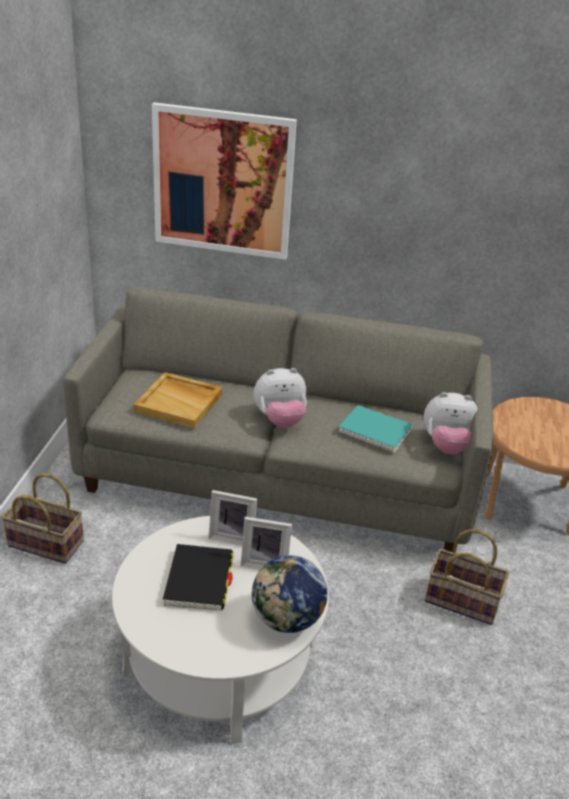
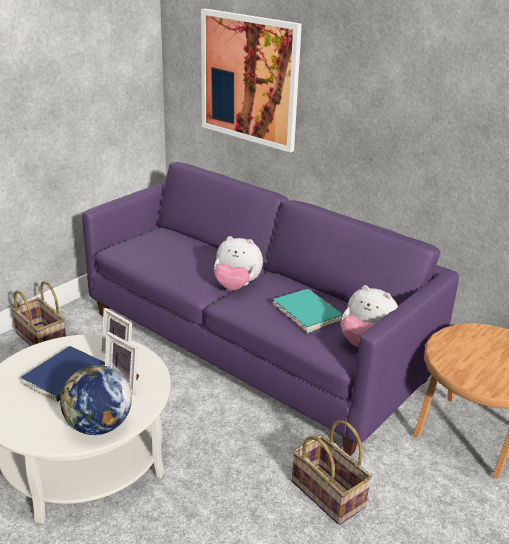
camera: 30 degrees right, 5 degrees down
grey sofa [63,288,493,552] -> purple sofa [82,162,459,456]
beige tray [134,372,223,429] -> none
black book [163,544,234,611] -> blue book [20,346,105,402]

